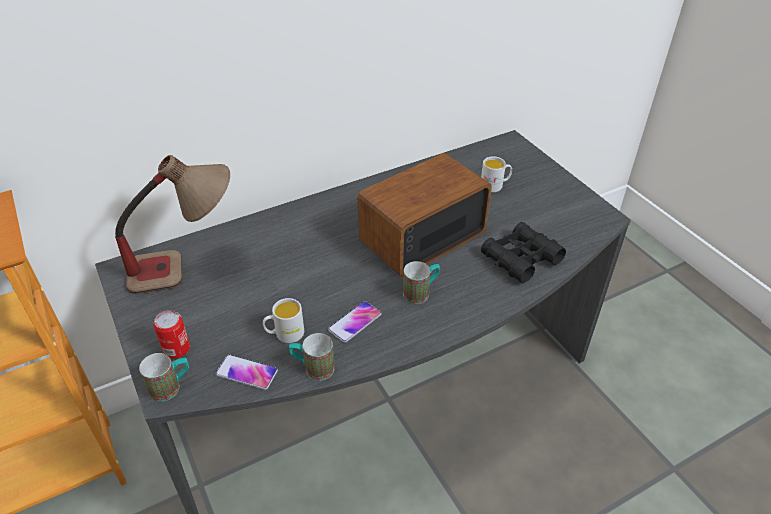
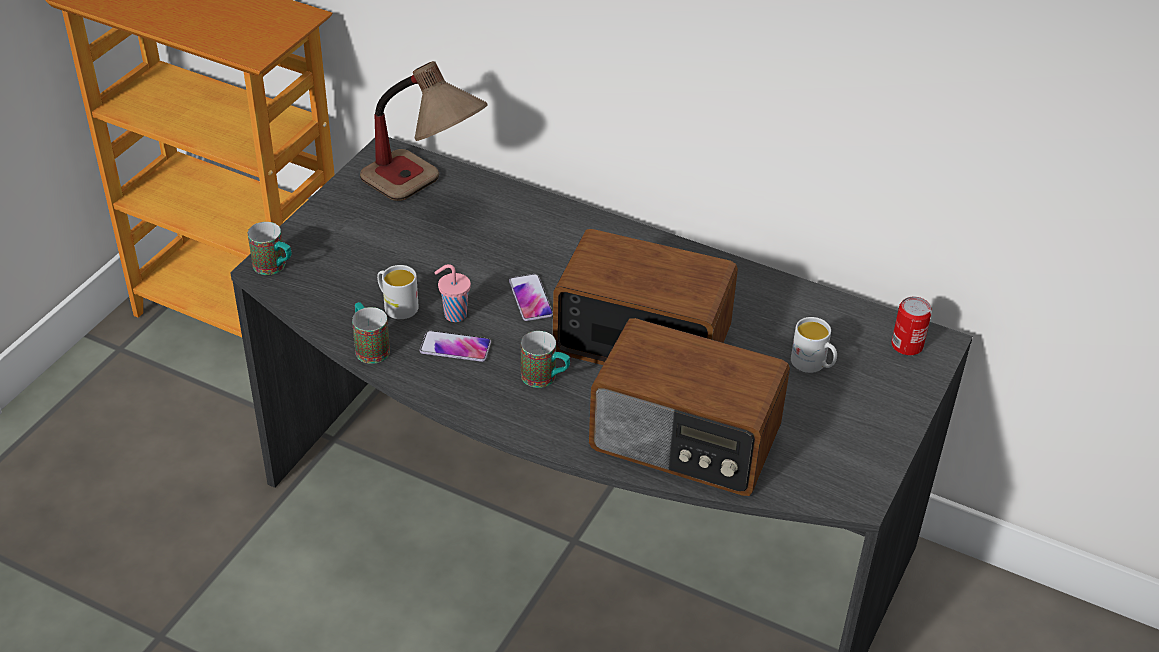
camera: 55 degrees right, 0 degrees up
can [153,310,190,359] -> can moved to [891,296,932,356]
phone [215,354,278,390] -> phone moved to [509,274,553,321]
black binoculars [481,222,566,283] -> radio [589,318,790,496]
none -> pink cup [435,264,471,322]

